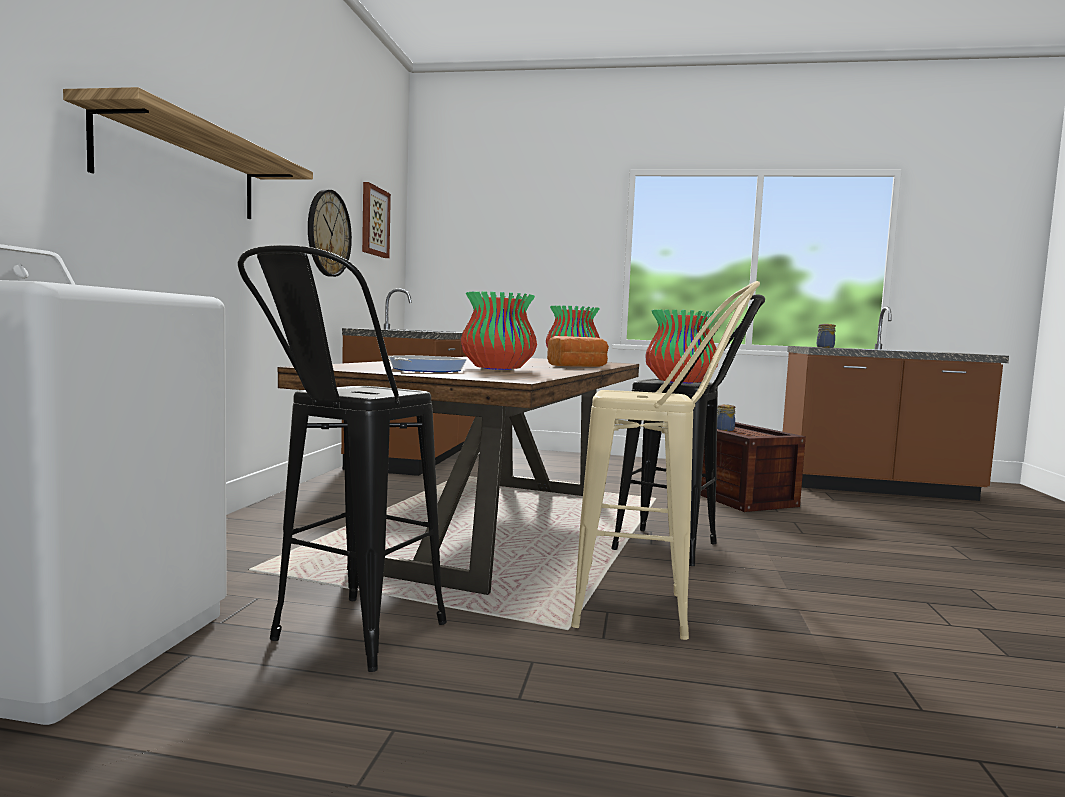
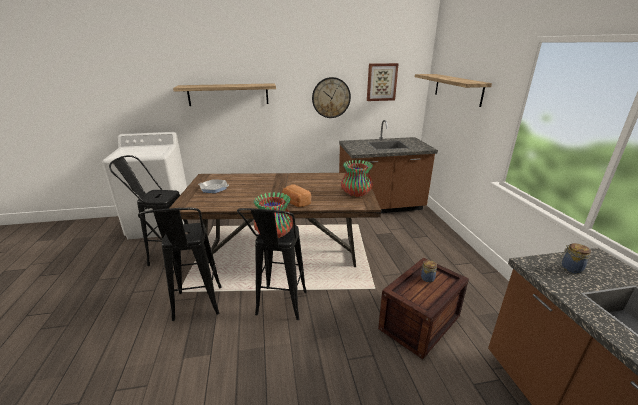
camera: 70 degrees right, 20 degrees up
vase [461,291,537,370] -> none
beige stool [571,281,760,640] -> black stool [138,208,222,321]
none -> shelf [415,74,492,107]

